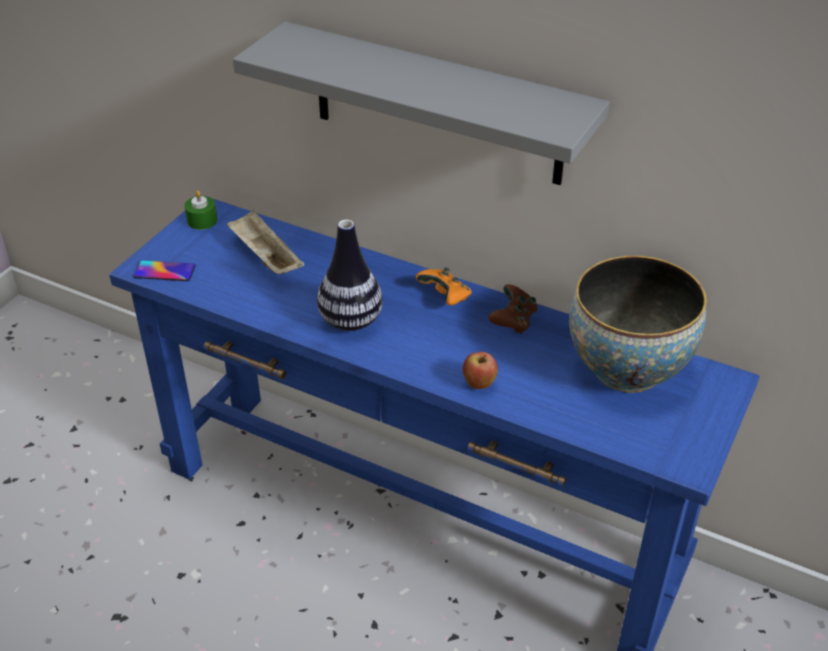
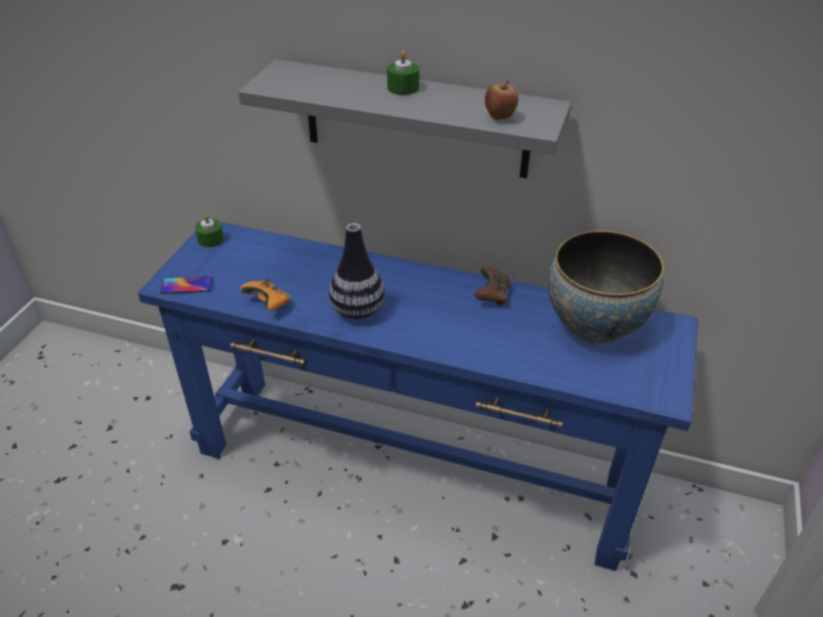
camera: 10 degrees left, 0 degrees up
beige tray [227,210,304,274] -> none
orange game controller [416,267,472,305] -> orange game controller moved to [240,278,290,311]
apple [463,352,498,389] -> apple moved to [485,81,518,120]
none -> green candle [387,51,419,95]

